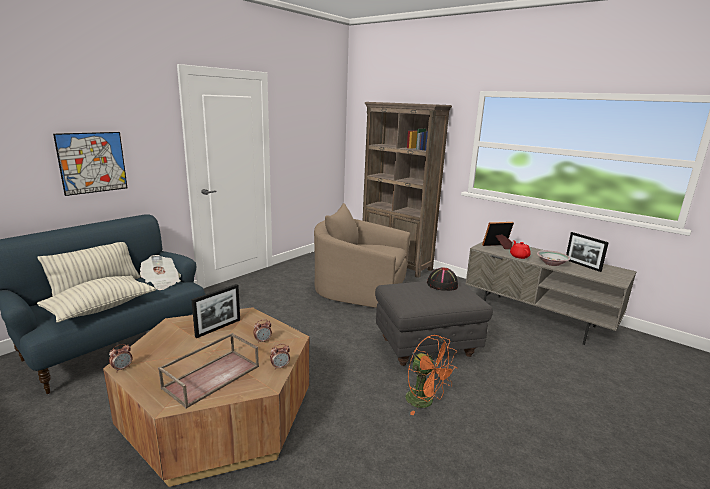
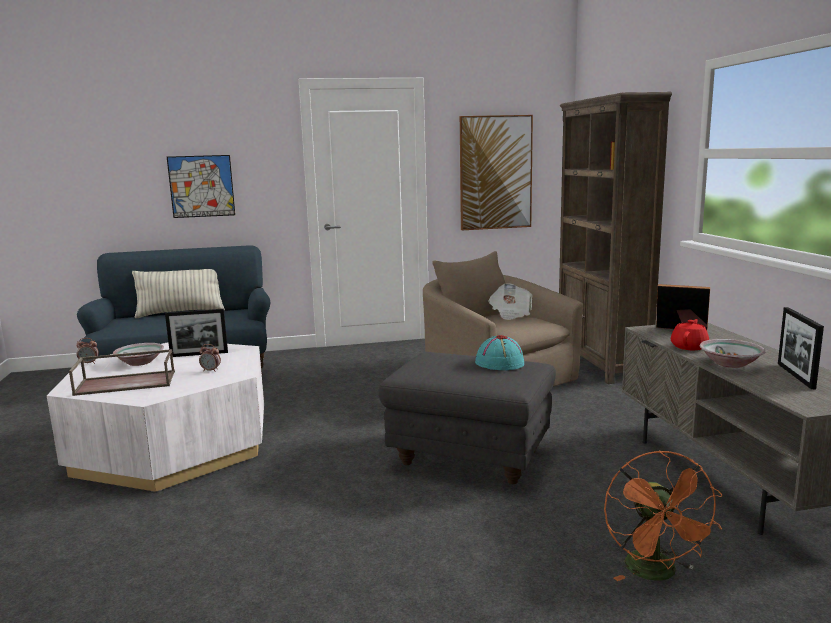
camera: 40 degrees right, 5 degrees down
pillow [37,275,156,322] -> none
brown coffee table [103,307,309,487] -> white coffee table [47,342,264,492]
newspaper [140,255,181,290] -> newspaper moved to [488,283,533,320]
alarm clock [270,344,290,369] -> none
orange fan [405,335,458,415] -> orange fan moved to [604,450,723,581]
black hat [427,267,458,291] -> turquoise hat [475,335,524,370]
none -> bowl [113,343,164,366]
none -> picture [460,115,533,230]

